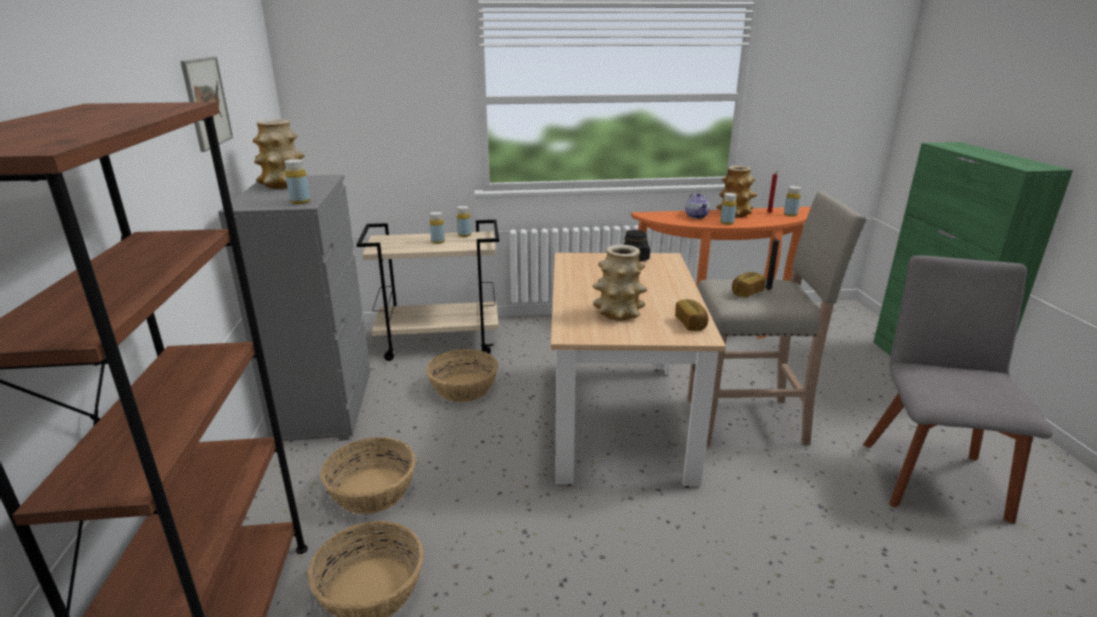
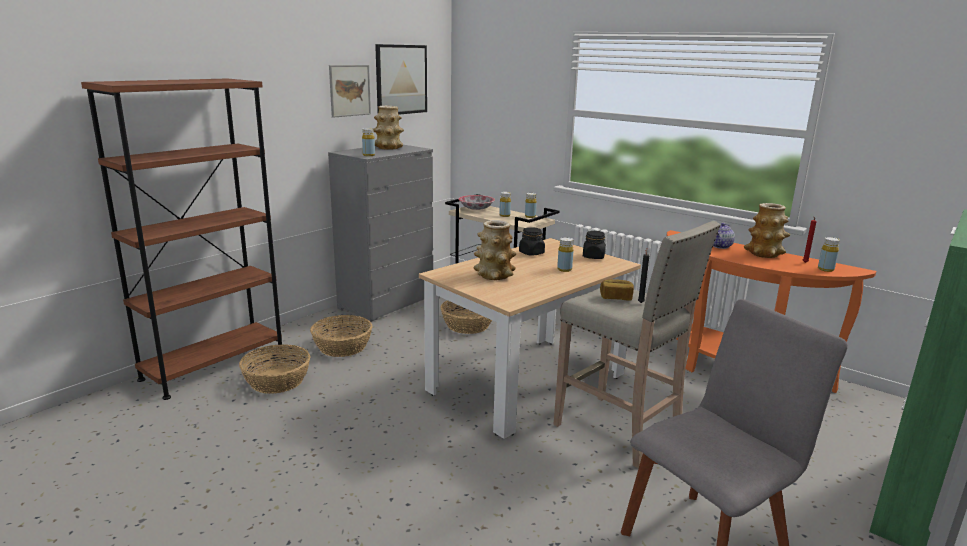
camera: 45 degrees right, 5 degrees down
bread [675,299,709,331] -> none
yellow bottle [720,193,737,225] -> yellow bottle moved to [557,237,574,272]
none -> picture [375,44,427,115]
none -> bowl [458,195,495,210]
none -> black jar [519,227,545,256]

